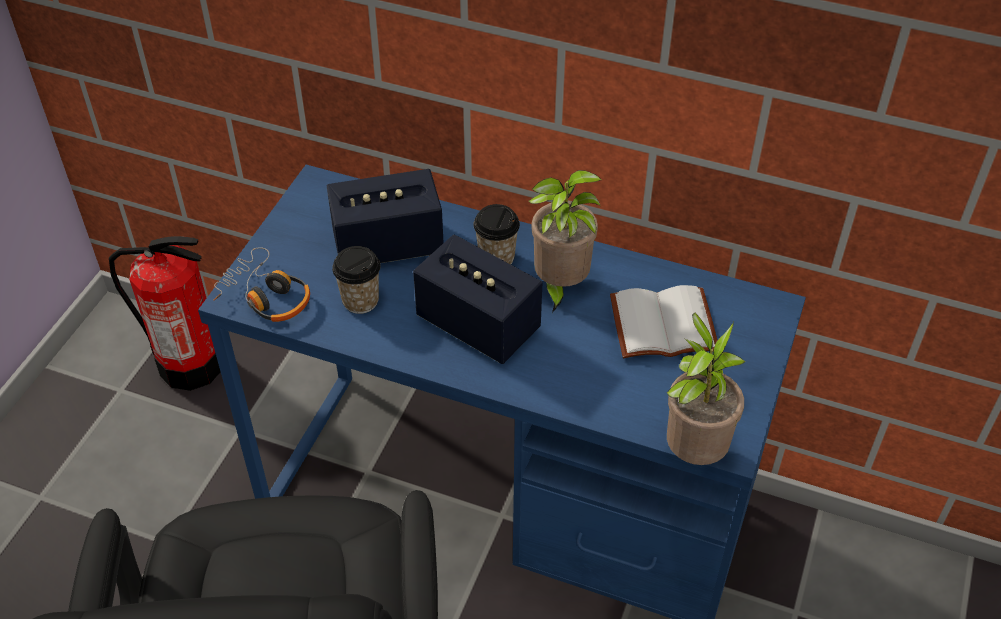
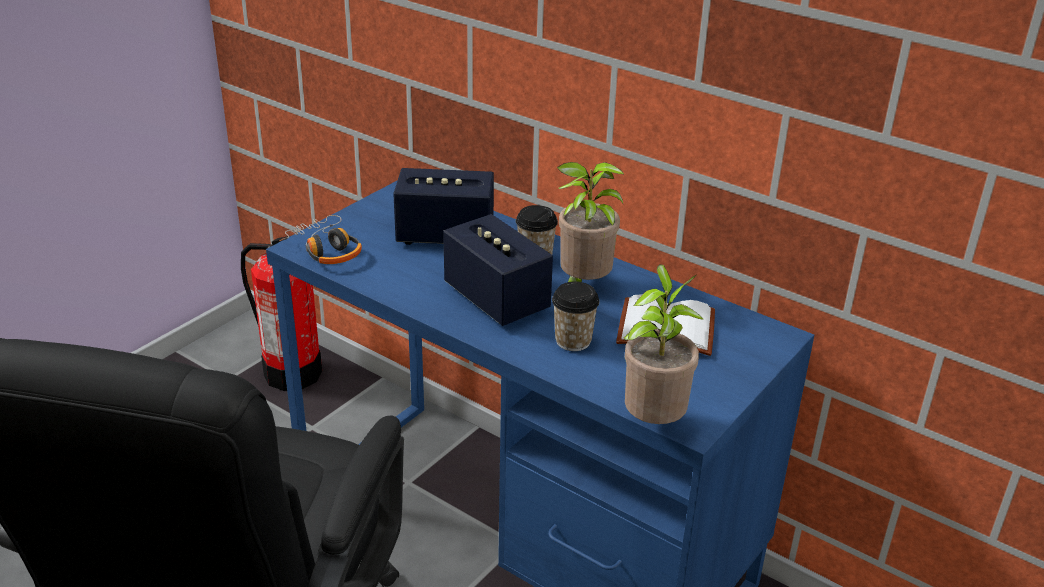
camera: 15 degrees right, 15 degrees down
cup [332,246,380,314] -> cup moved to [552,281,599,351]

